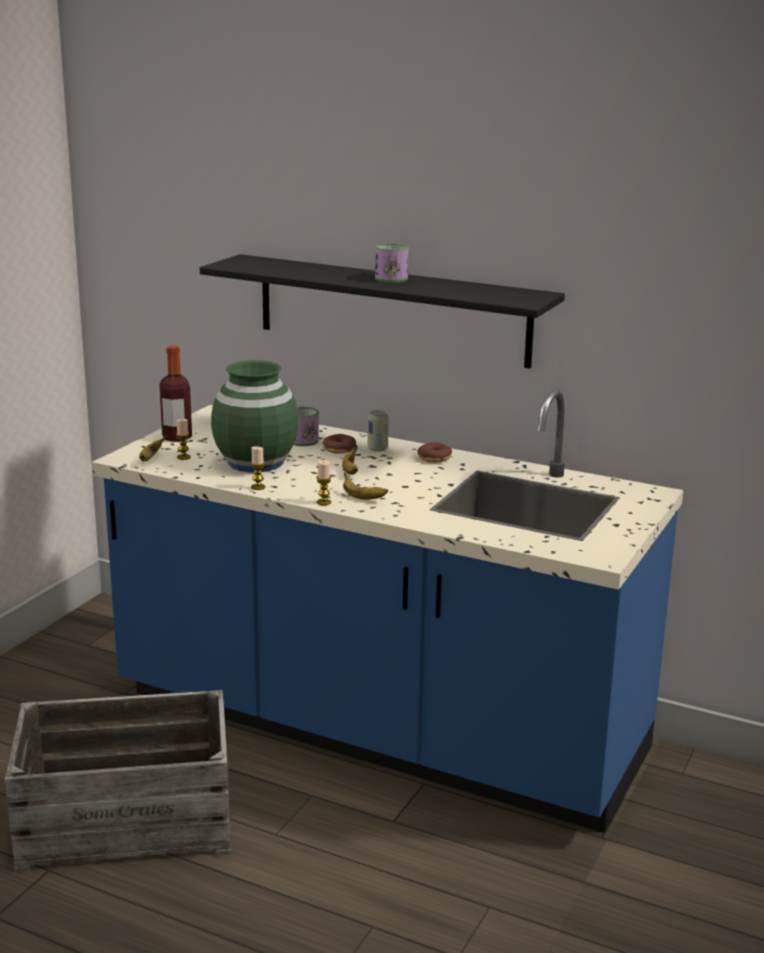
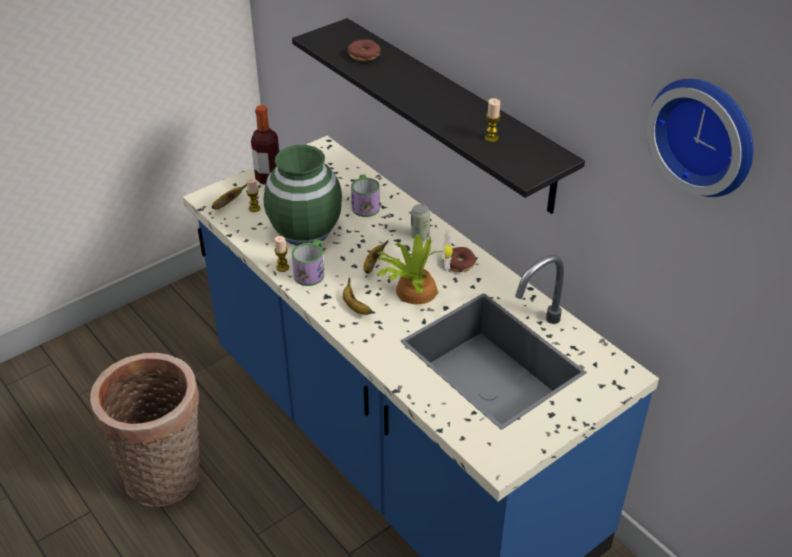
camera: 25 degrees right, 20 degrees up
crate [5,690,231,872] -> basket [90,353,200,507]
candle [316,460,331,505] -> candle moved to [484,98,501,142]
donut [323,434,357,454] -> donut moved to [348,39,380,61]
mug [375,243,409,283] -> mug moved to [292,240,324,286]
none -> potted plant [377,231,453,304]
none -> wall clock [647,79,754,197]

